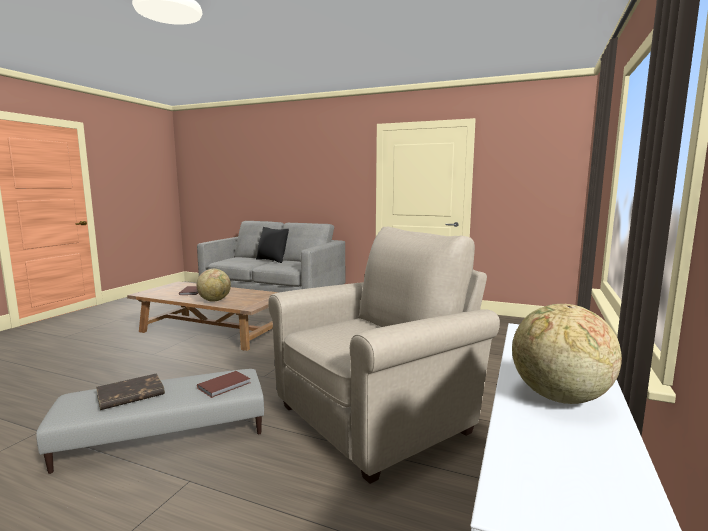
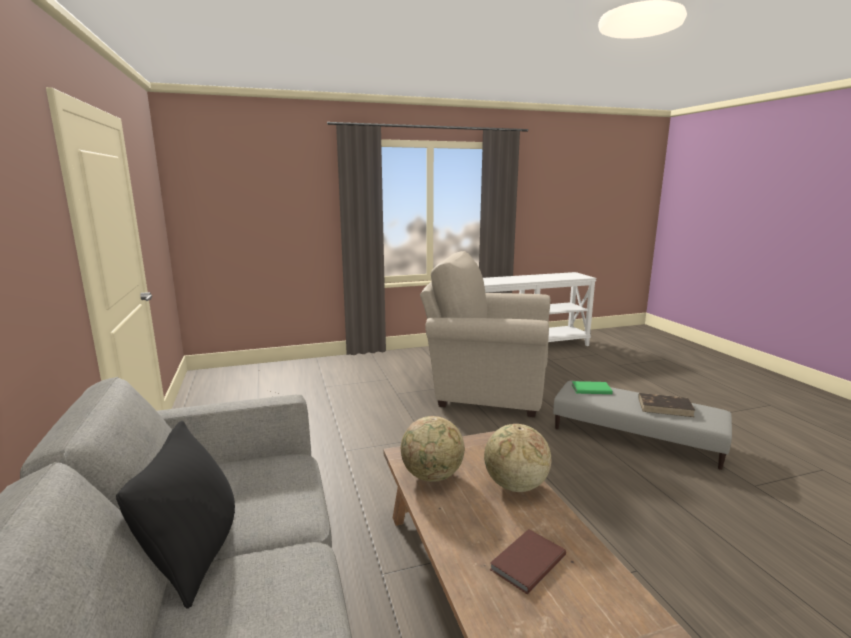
camera: 130 degrees left, 5 degrees up
brown book [197,371,250,398] -> green book [572,381,613,394]
globe [512,304,622,404] -> globe moved to [401,416,465,482]

